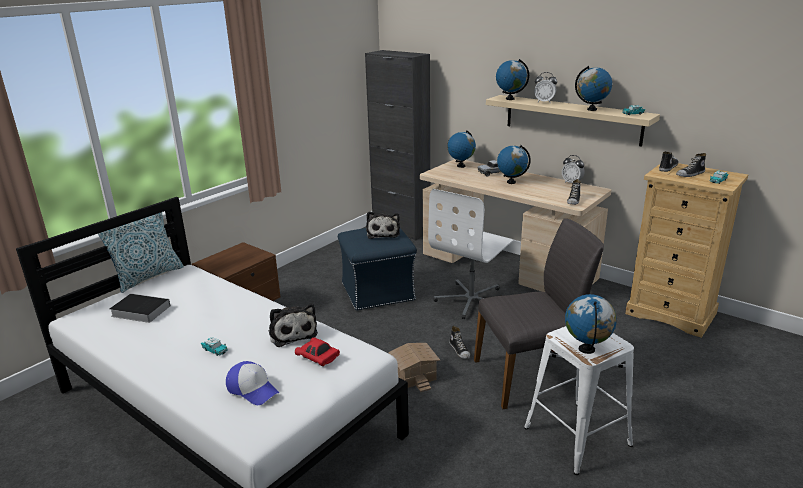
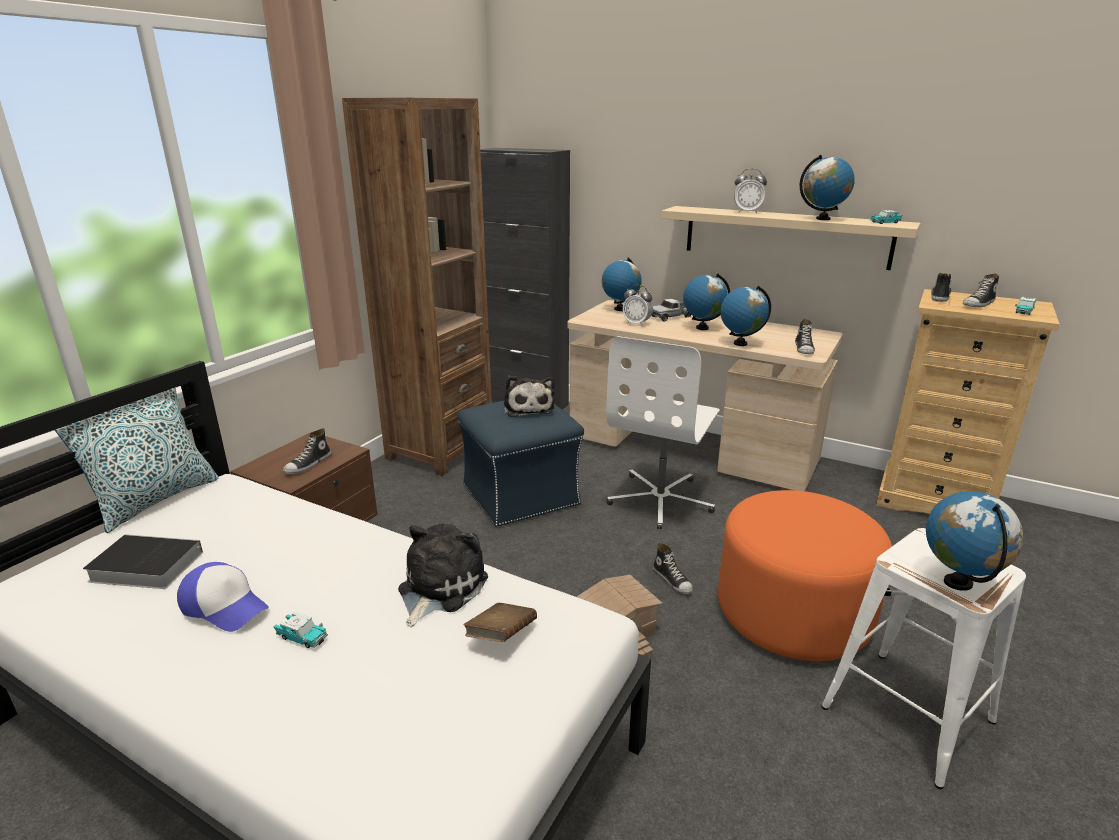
camera: 10 degrees left, 0 degrees up
cap [226,361,279,405] -> cap moved to [177,562,269,632]
plush toy [268,303,318,347] -> plush toy turned 120 degrees counterclockwise [398,523,488,627]
red toy car [295,337,340,366] -> brown book [464,603,537,642]
grey chair [474,218,604,409] -> orange ottoman [718,490,892,661]
globe [496,59,529,100] -> globe moved to [721,286,771,346]
alarm clock [562,155,585,183] -> alarm clock moved to [622,285,653,326]
none -> shoe [283,428,331,474]
none -> brown bookcase [342,97,492,477]

